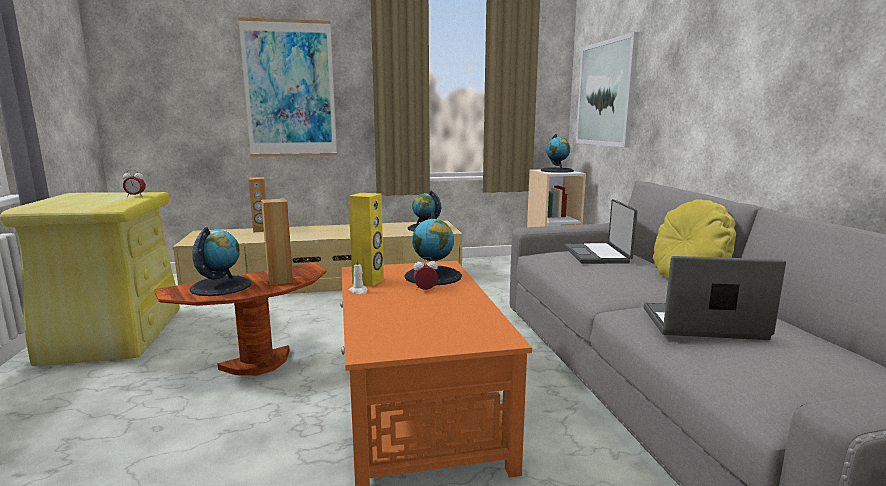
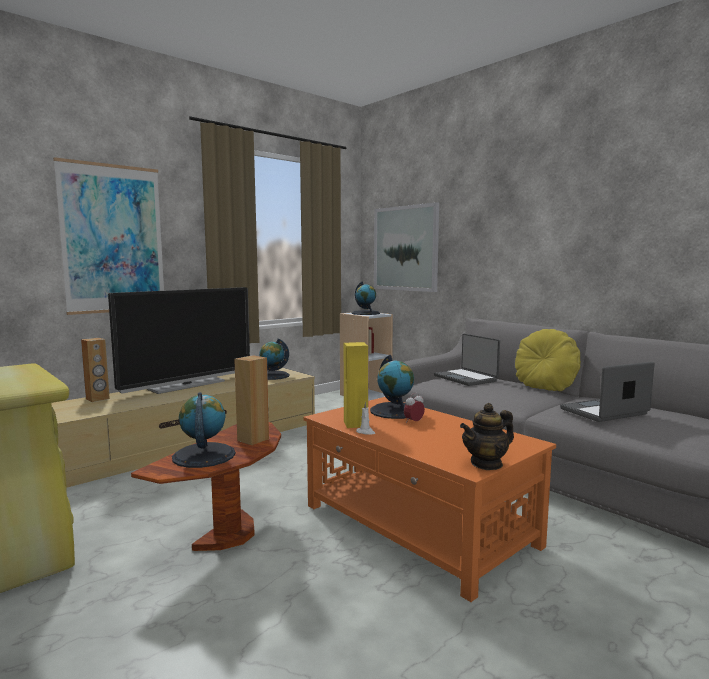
camera: 30 degrees left, 5 degrees down
alarm clock [123,170,146,197] -> none
none -> television [108,287,250,394]
none -> teapot [460,403,514,470]

